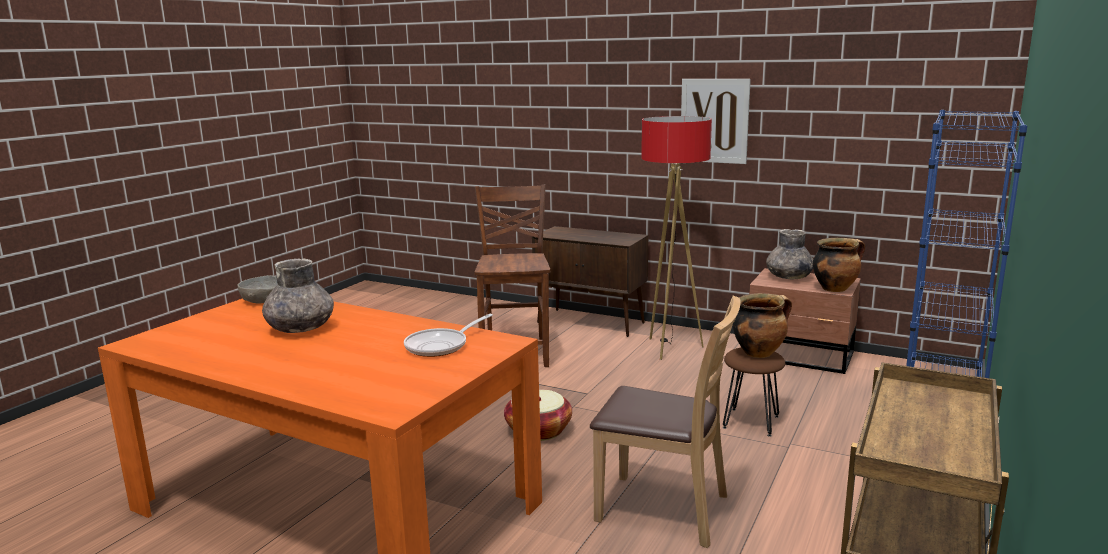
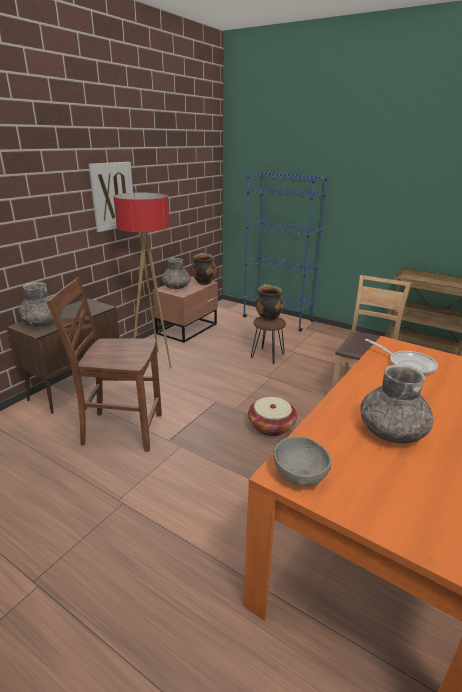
camera: 85 degrees left, 10 degrees up
none -> grey vase [18,282,62,327]

